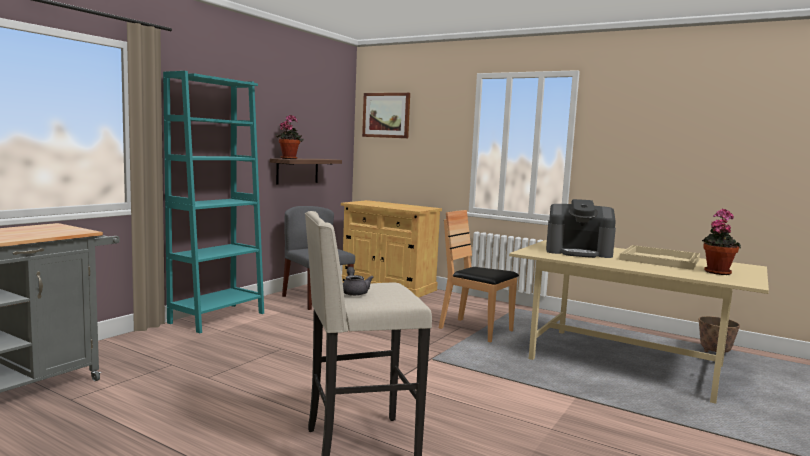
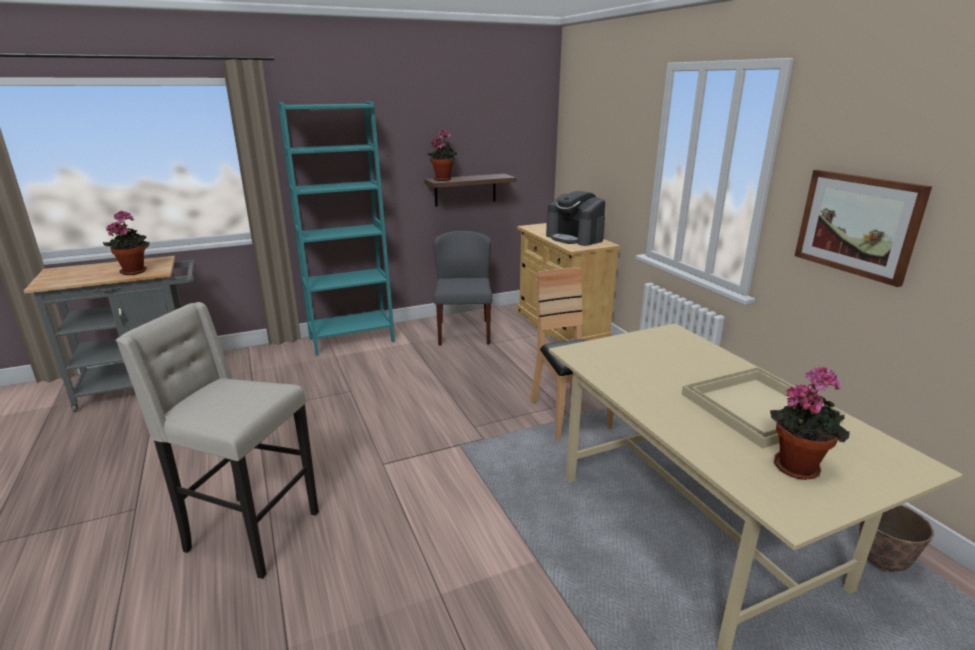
camera: 35 degrees right, 15 degrees up
grey teapot [343,267,374,296] -> none
picture [362,93,410,138] -> picture moved to [795,170,932,287]
coffee machine [546,199,616,258] -> coffee machine moved to [546,191,605,246]
none -> potted plant [103,211,150,275]

